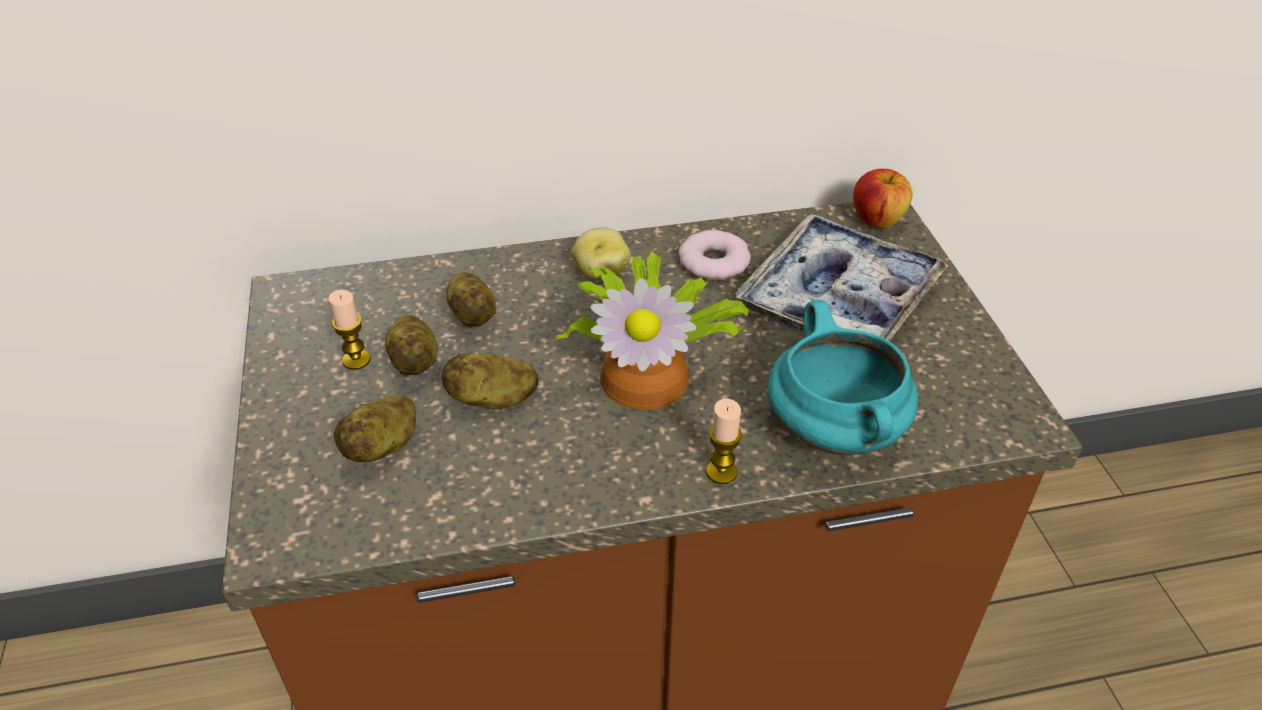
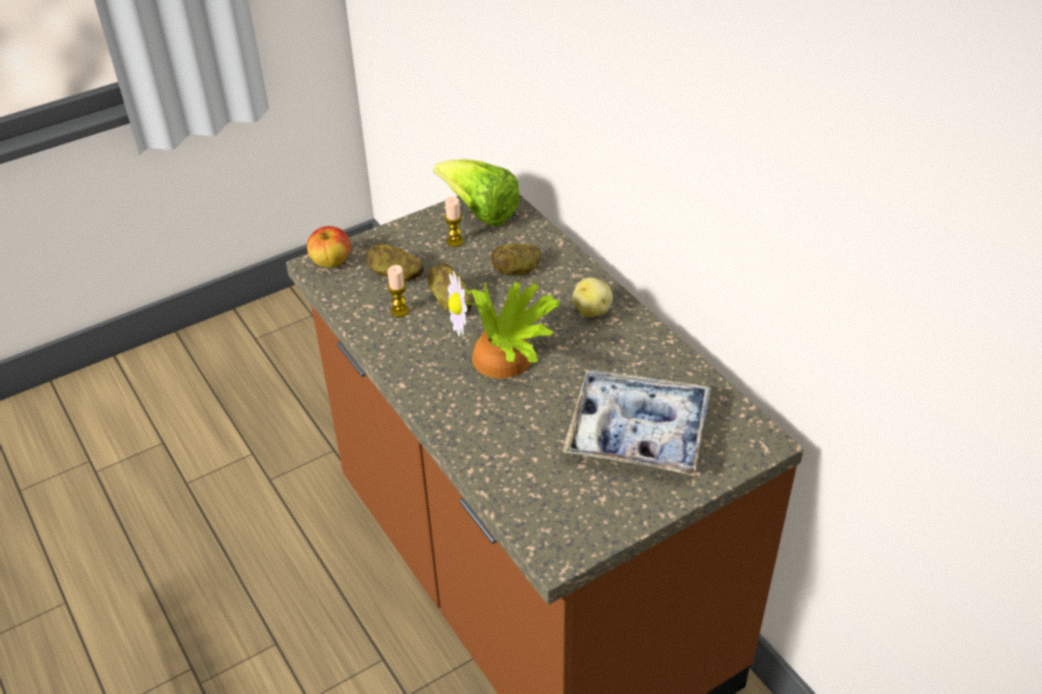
camera: 70 degrees right, 0 degrees up
potato [385,315,437,377] -> none
donut [679,230,751,280] -> none
candle [706,399,742,484] -> candle moved to [387,265,409,317]
turquoise cooking pot [768,300,918,455] -> none
apple [853,169,913,229] -> apple moved to [307,226,351,268]
none -> lettuce [433,159,520,226]

